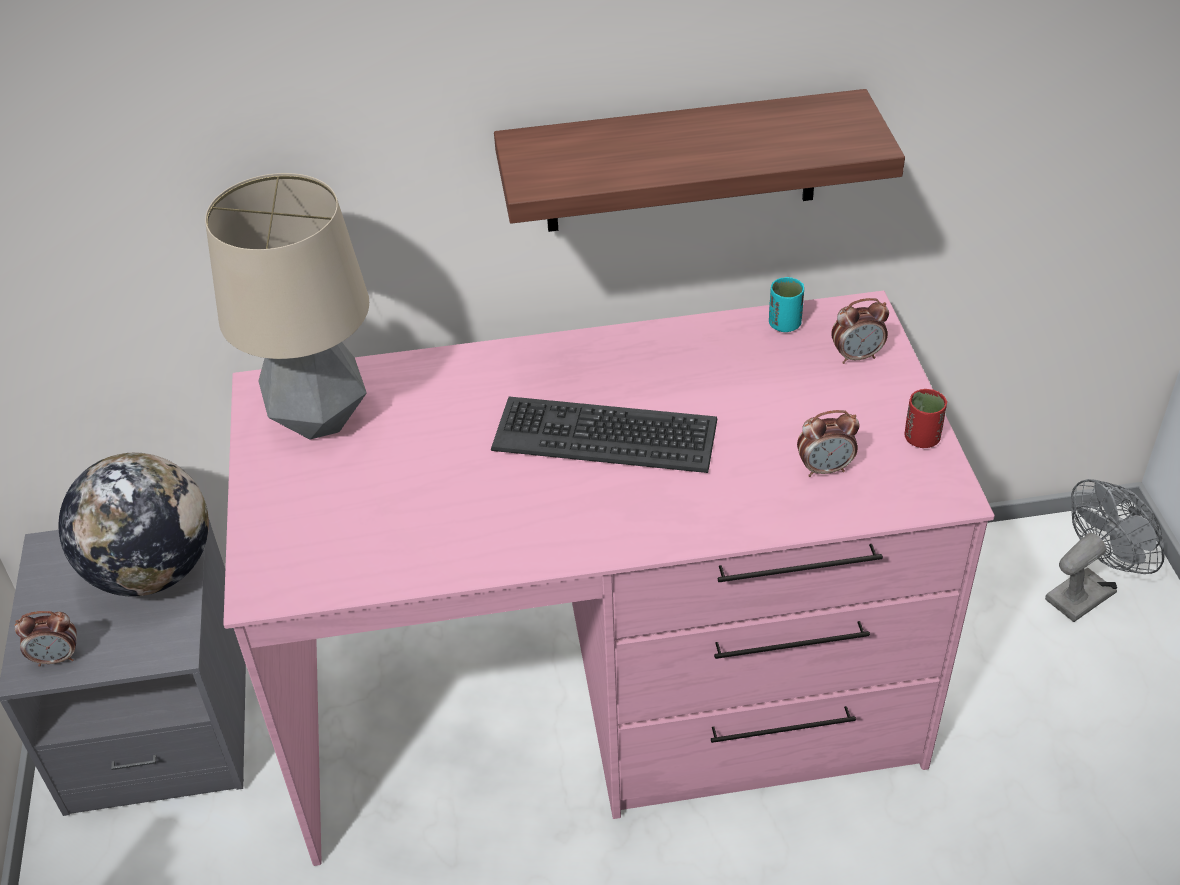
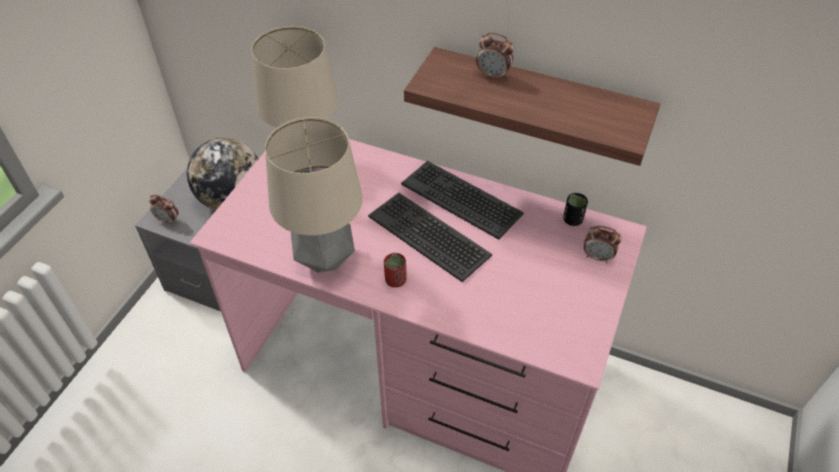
camera: 30 degrees right, 5 degrees up
turquoise cup [769,277,804,332] -> black cup [563,193,588,226]
alarm clock [797,410,860,477] -> alarm clock moved to [476,33,514,81]
red cup [905,389,947,448] -> red cup moved to [384,253,407,288]
grey fan [1045,479,1165,622] -> none
none -> table lamp [265,117,363,272]
none -> keyboard [401,161,524,240]

